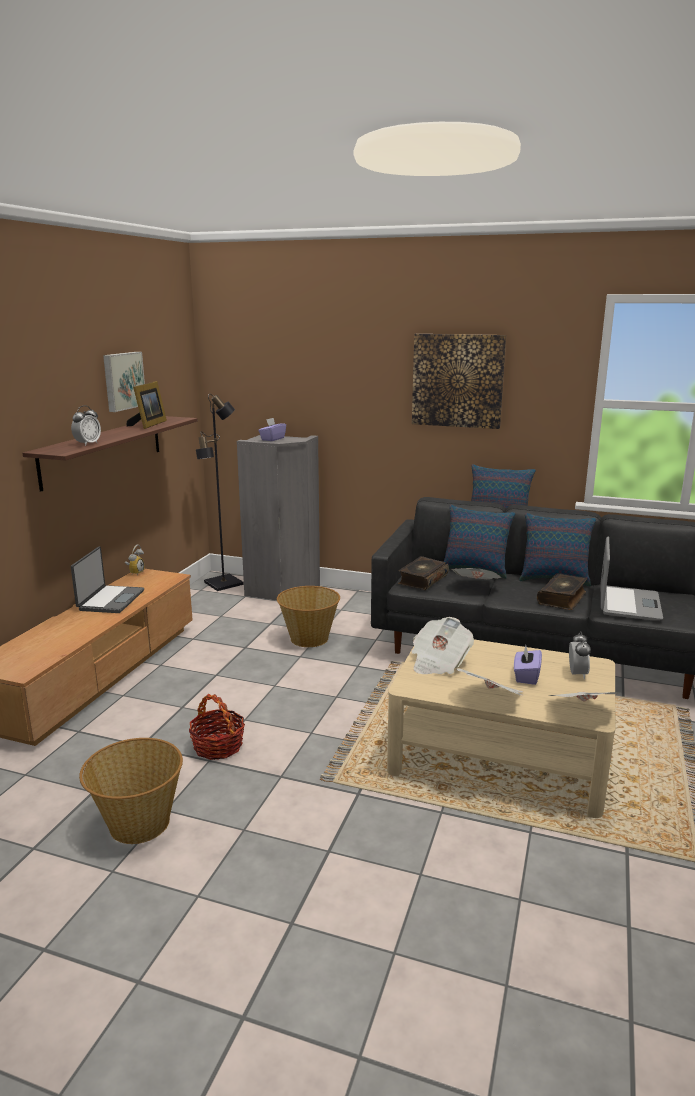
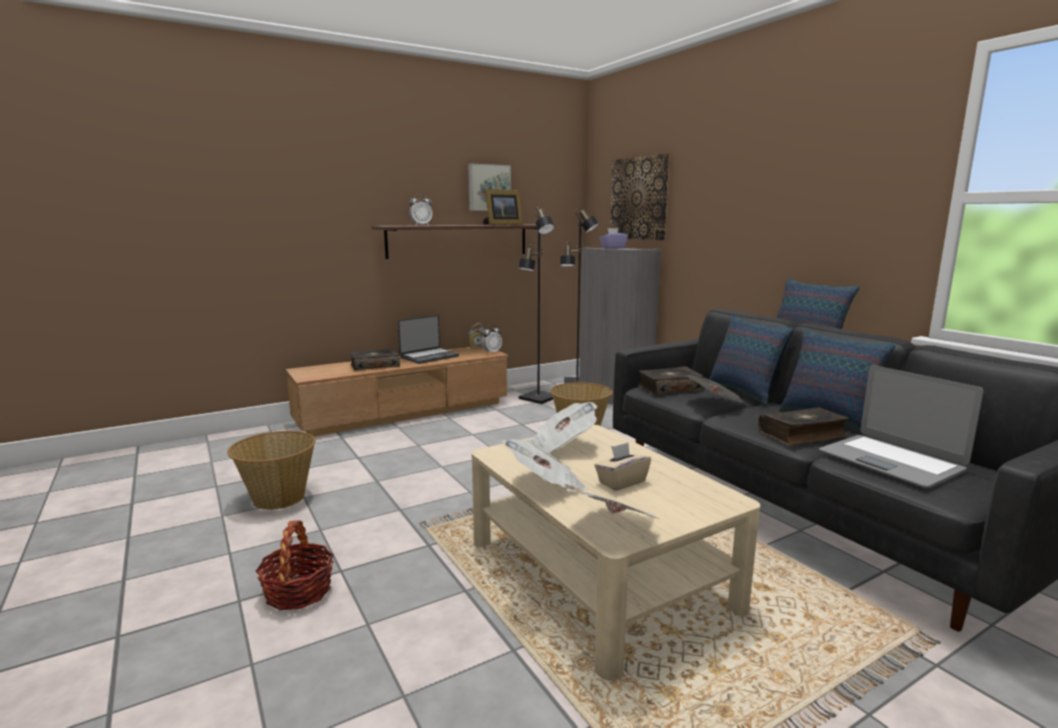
camera: 40 degrees right, 5 degrees down
basket [189,694,245,760] -> basket moved to [256,520,334,610]
picture [412,334,506,429] -> picture moved to [610,154,670,240]
purple tissue box [514,645,542,685] -> beige tissue box [594,443,651,491]
alarm clock [569,631,591,679] -> alarm clock moved to [481,325,502,354]
laptop [601,537,663,620] -> laptop turned 90 degrees clockwise [819,365,984,488]
none -> book [350,348,400,370]
none -> black floor lamp [518,207,554,404]

